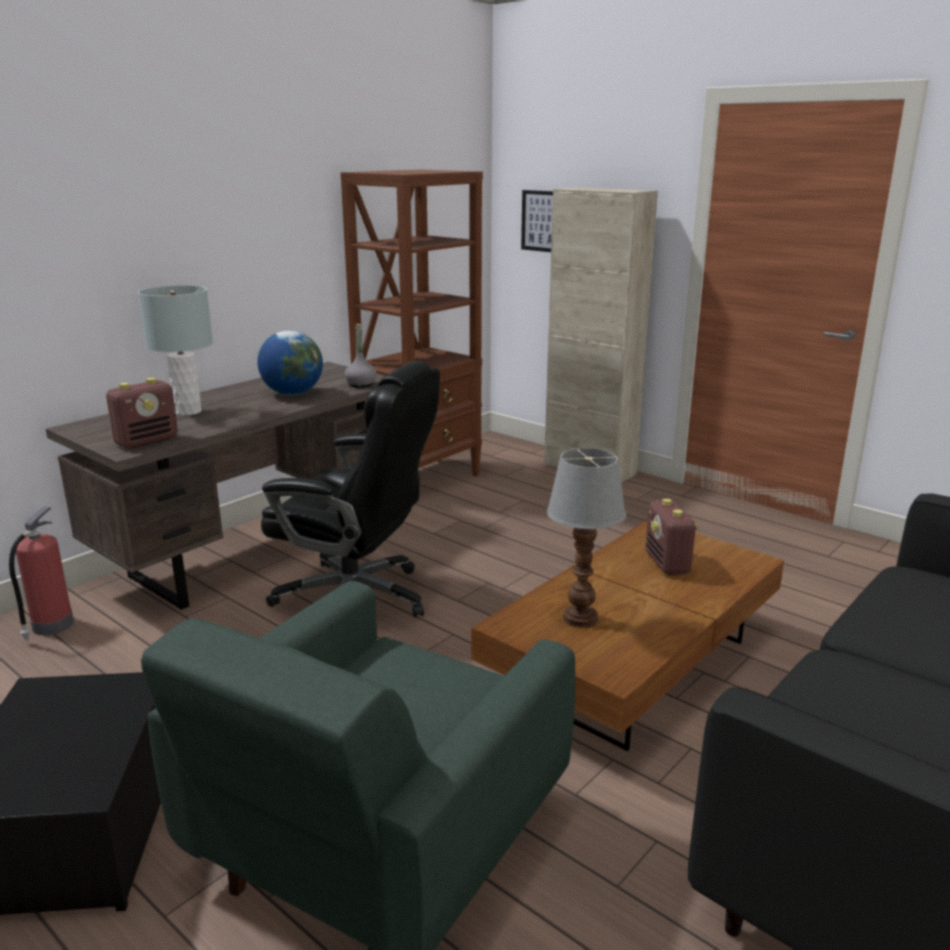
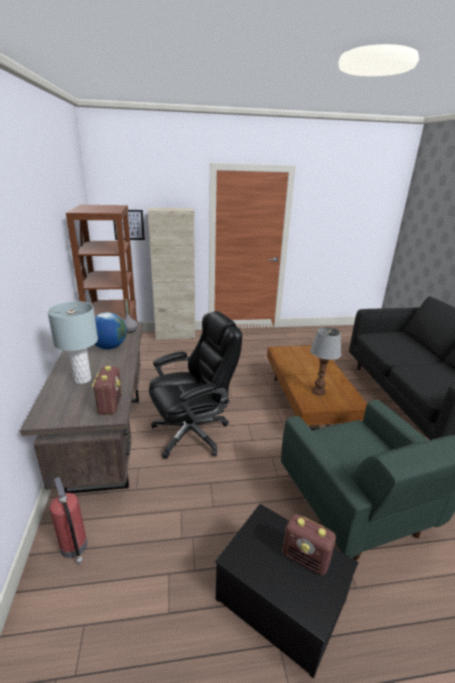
camera: 50 degrees left, 5 degrees up
radio [645,498,699,575] -> radio moved to [283,514,336,575]

